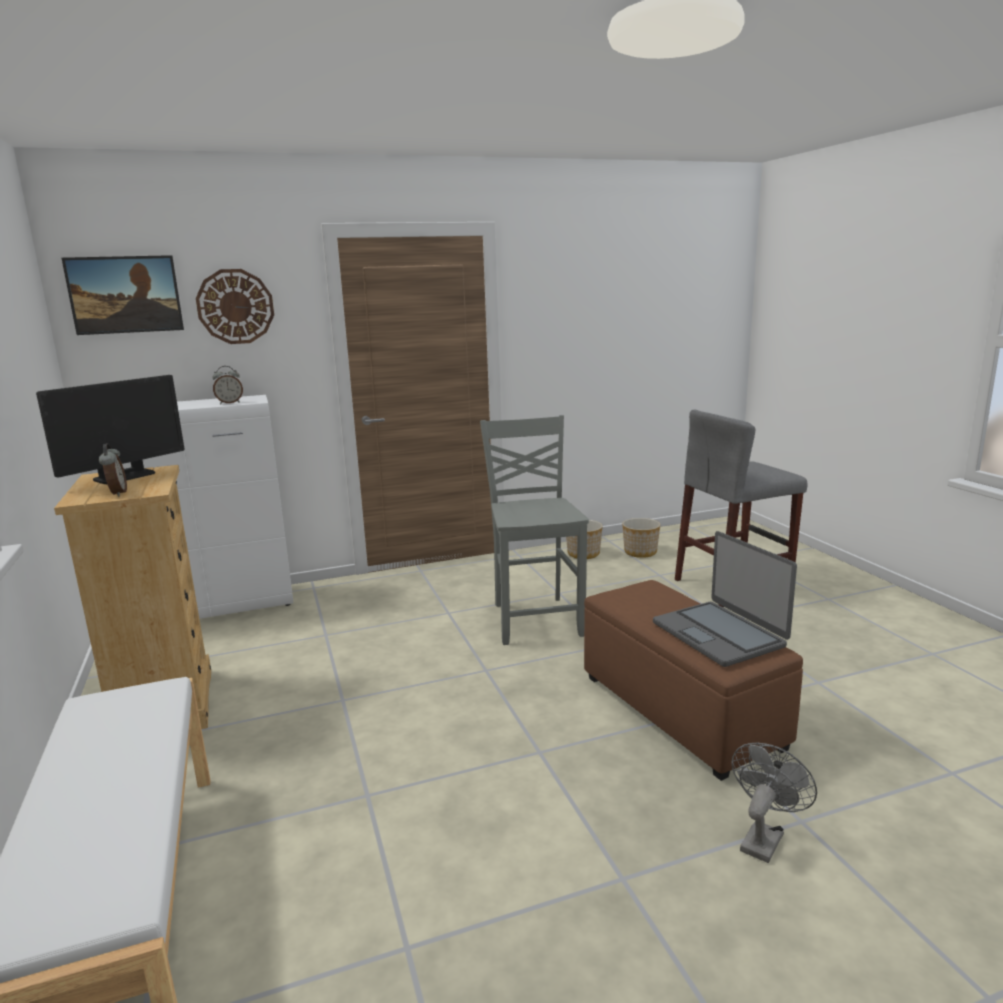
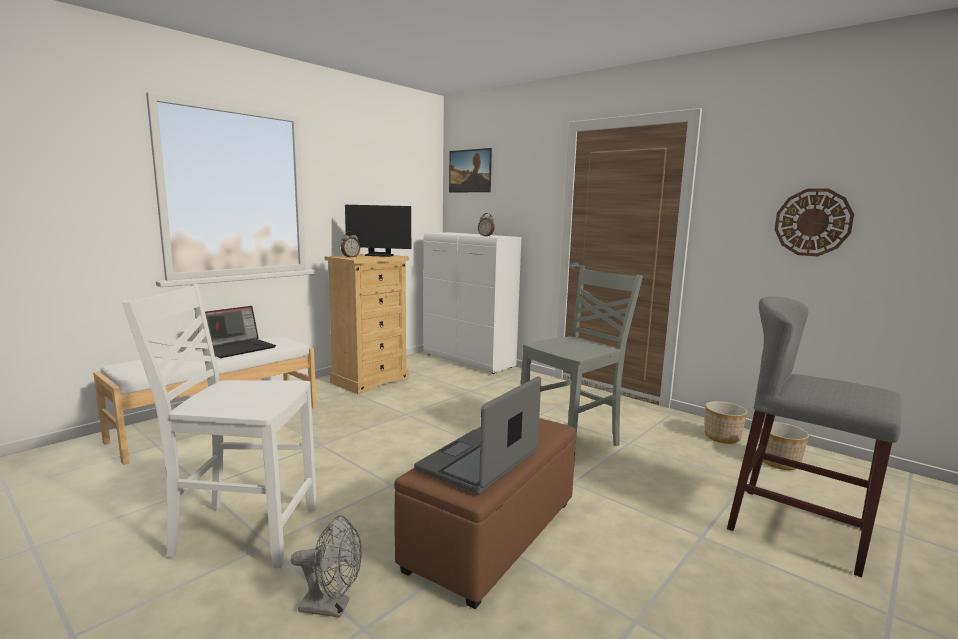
camera: 60 degrees right, 5 degrees down
wall clock [196,269,274,344] -> wall clock moved to [774,188,854,256]
none -> white chair [122,284,317,568]
none -> laptop [195,306,276,358]

